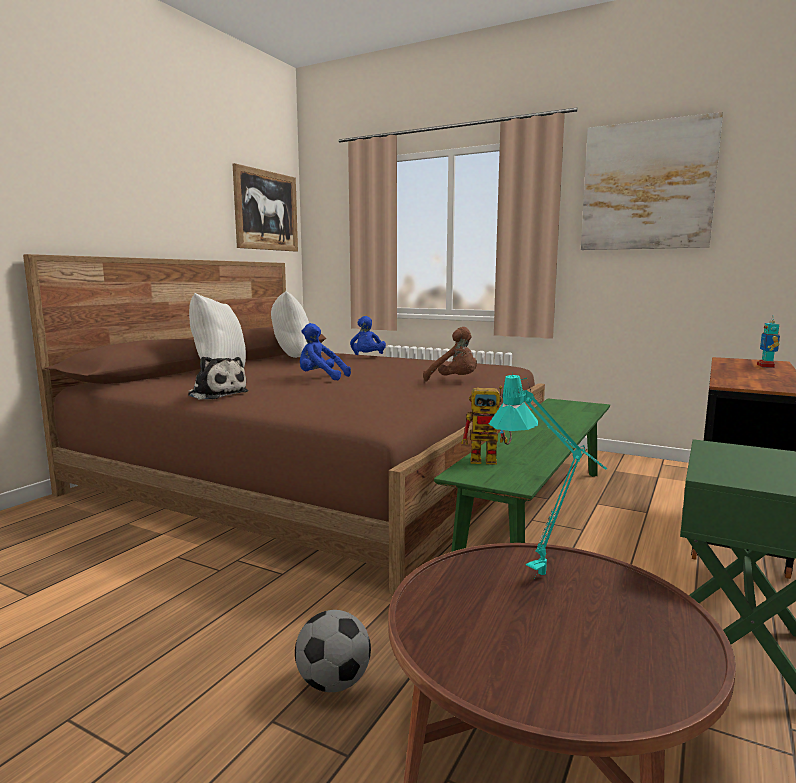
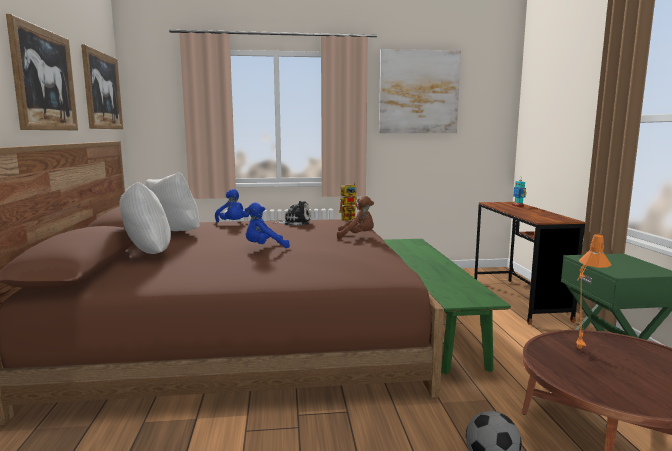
camera: 35 degrees left, 0 degrees up
plush toy [188,357,248,400] -> plush toy moved to [274,201,311,226]
toy robot [461,386,512,465] -> toy robot moved to [339,183,359,221]
turquoise table lamp [489,373,607,575] -> orange table lamp [576,233,612,349]
none -> picture [6,14,78,130]

